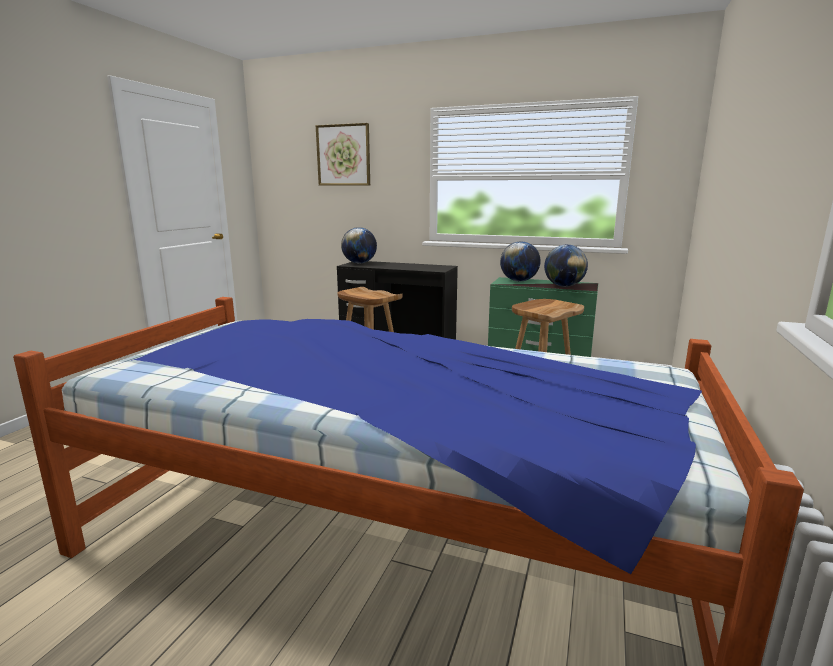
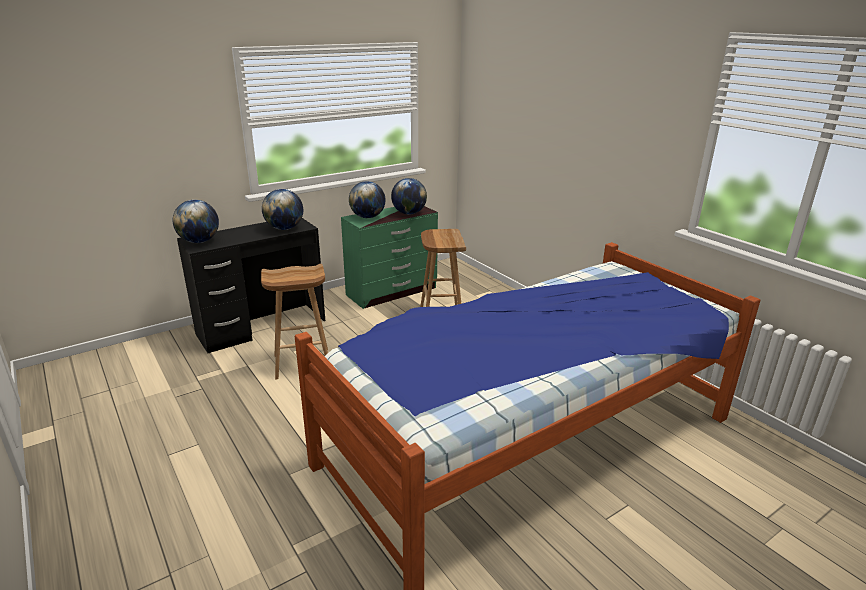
camera: 55 degrees left, 10 degrees up
picture [316,123,370,186] -> none
none -> globe [262,189,303,230]

